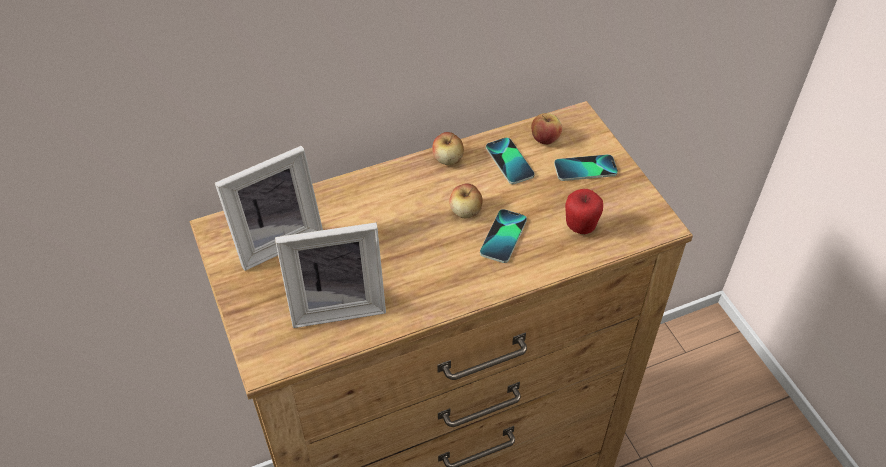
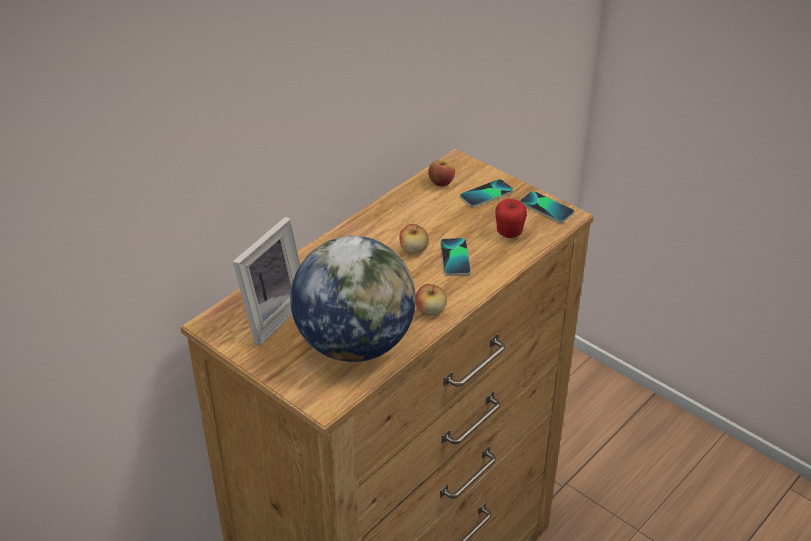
camera: 25 degrees left, 10 degrees down
picture frame [275,222,386,328] -> globe [290,236,416,362]
apple [432,132,464,165] -> apple moved to [416,284,447,316]
phone [486,137,535,184] -> phone moved to [520,191,574,223]

